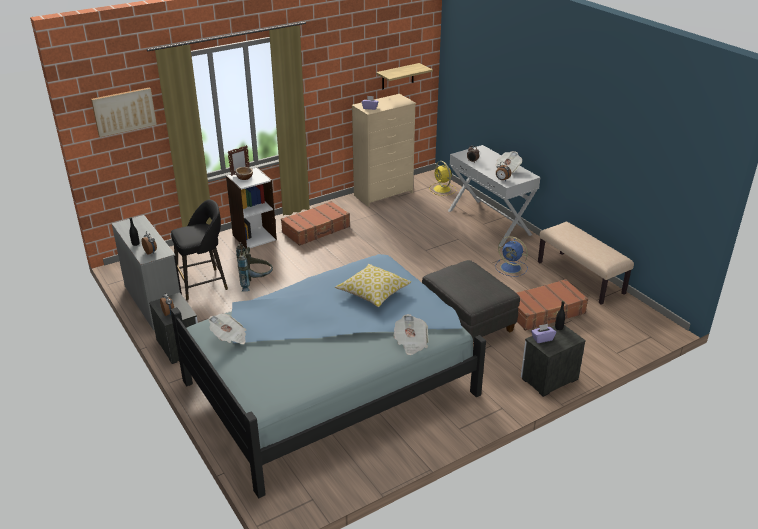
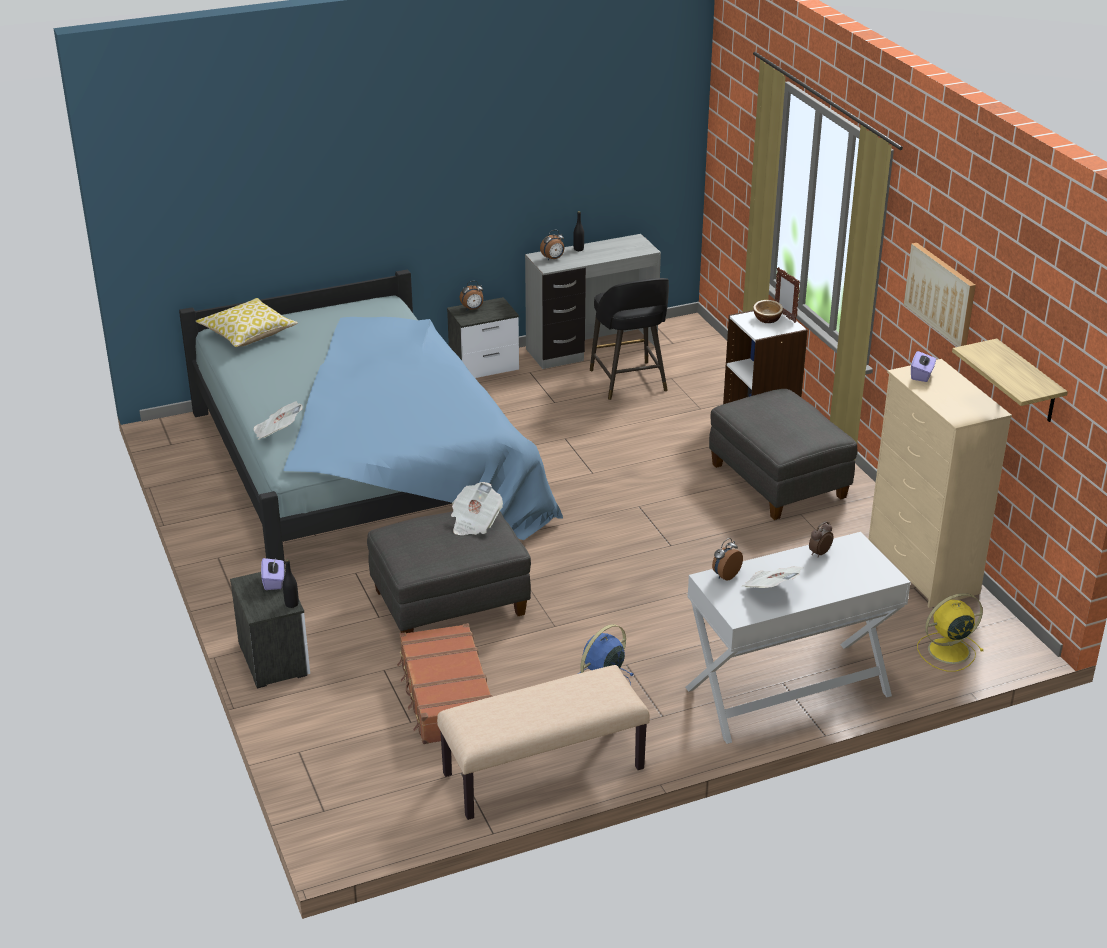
camera: 100 degrees right, 0 degrees up
picture [91,87,157,137] -> picture moved to [904,243,976,347]
newspaper [209,314,246,344] -> newspaper moved to [451,482,503,535]
grey backpack [236,242,273,292] -> none
brown suitcase [281,201,350,246] -> grey ottoman [709,389,858,520]
pillow [335,264,411,307] -> pillow moved to [196,298,298,347]

